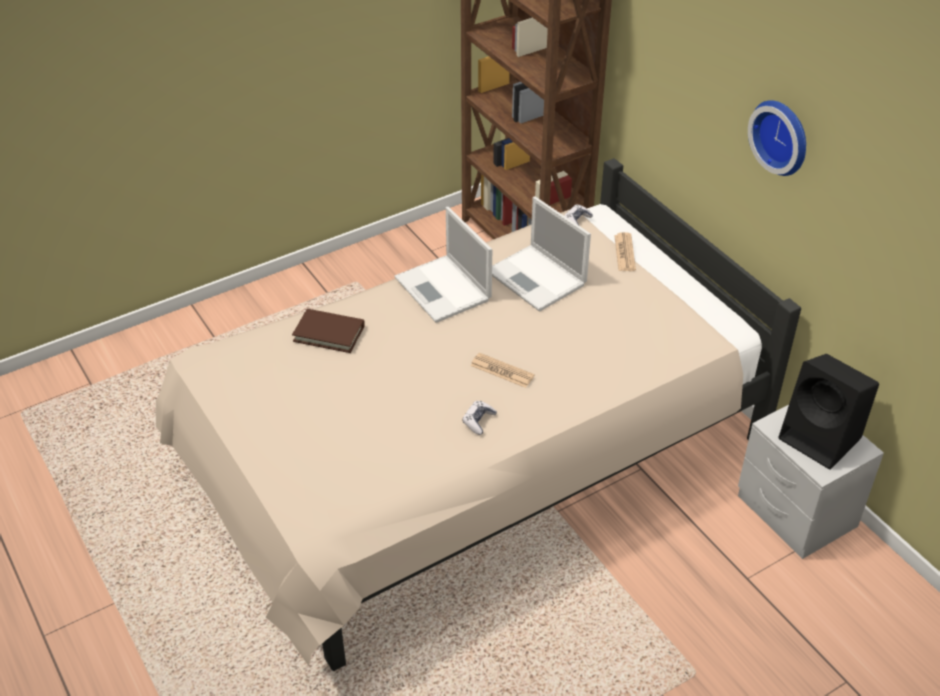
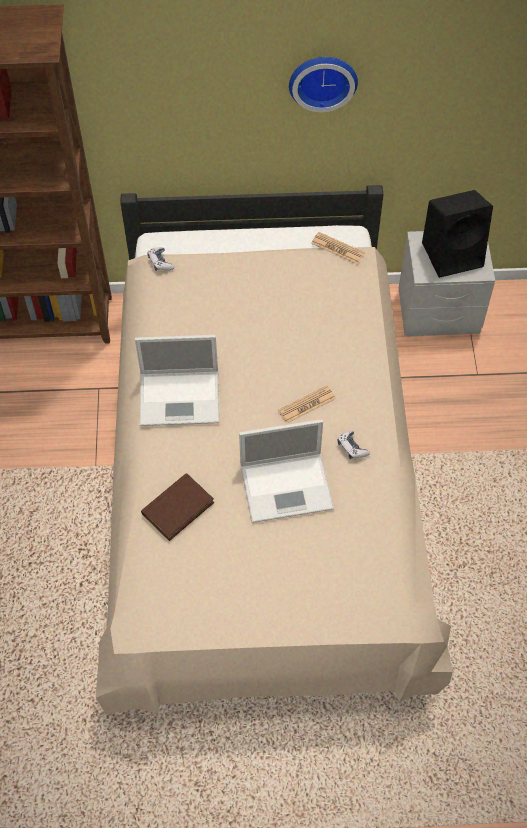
camera: 60 degrees left, 15 degrees up
laptop [492,196,591,312] -> laptop moved to [239,419,334,523]
newspaper [614,232,636,271] -> newspaper moved to [311,232,365,264]

